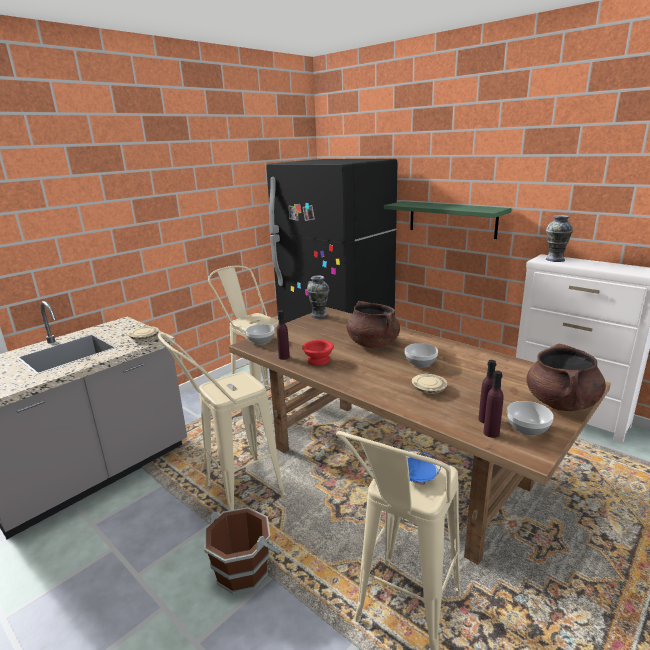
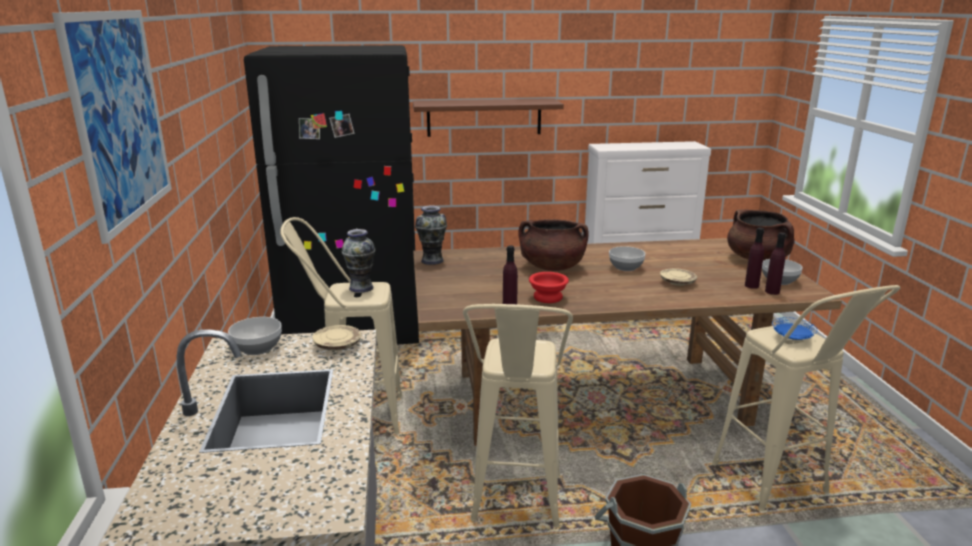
camera: 50 degrees left, 0 degrees up
bowl [246,324,275,345] -> bowl moved to [228,317,282,355]
green shelf [384,201,512,239] -> brown shelf [413,98,564,137]
vase [546,215,573,262] -> vase moved to [342,229,375,293]
none -> picture [52,10,172,244]

